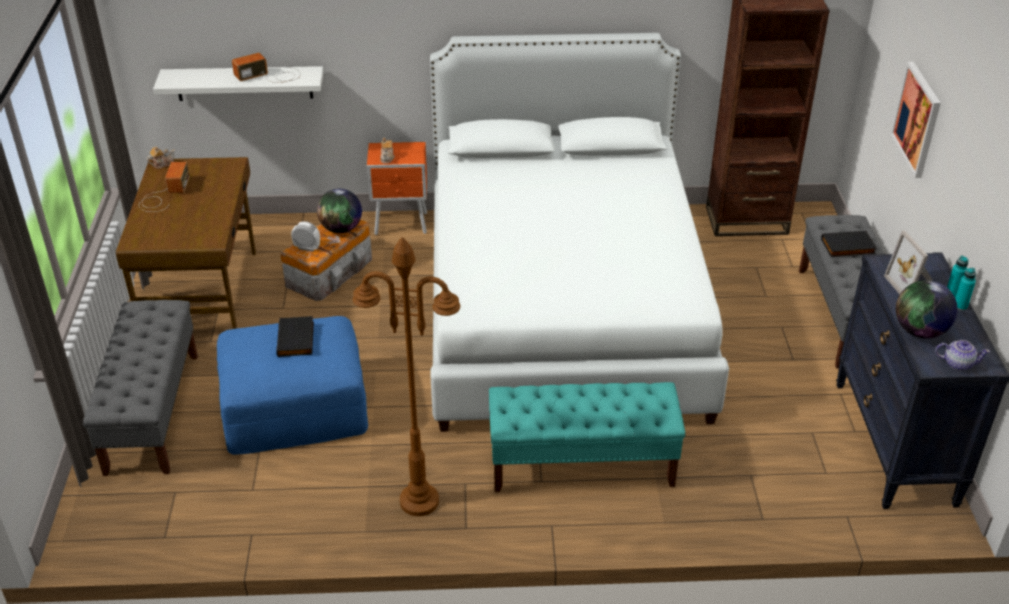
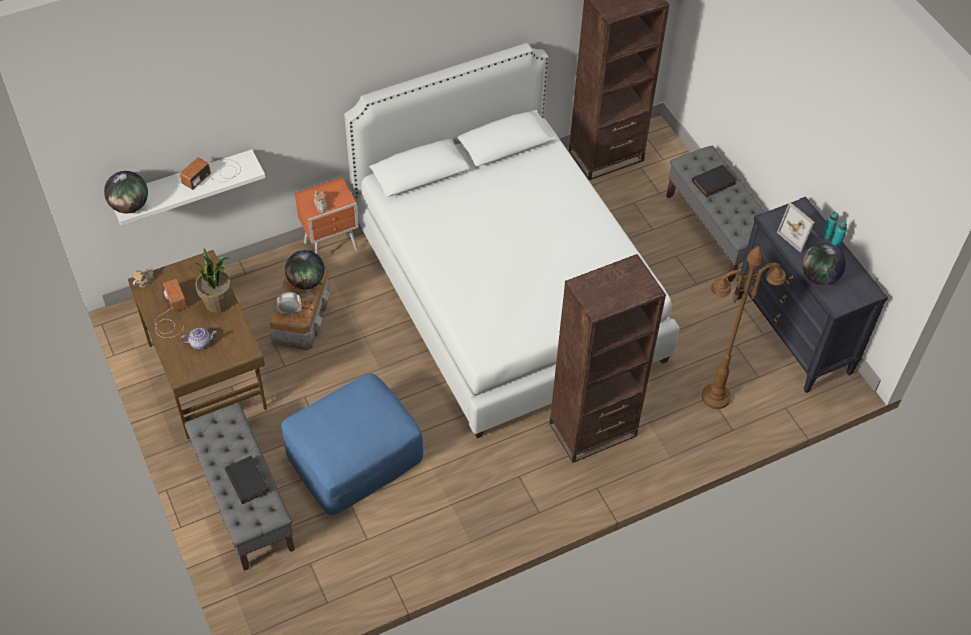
camera: 25 degrees left, 15 degrees up
black book [276,316,314,357] -> black book moved to [225,455,269,504]
brown floor lamp [353,237,460,516] -> brown floor lamp moved to [702,246,786,409]
turquoise bench [489,382,686,492] -> brown bookcase [549,254,666,463]
picture [890,62,941,178] -> none
teapot [935,340,990,371] -> teapot moved to [181,328,217,350]
none -> globe [104,171,148,213]
none -> potted plant [194,248,232,313]

